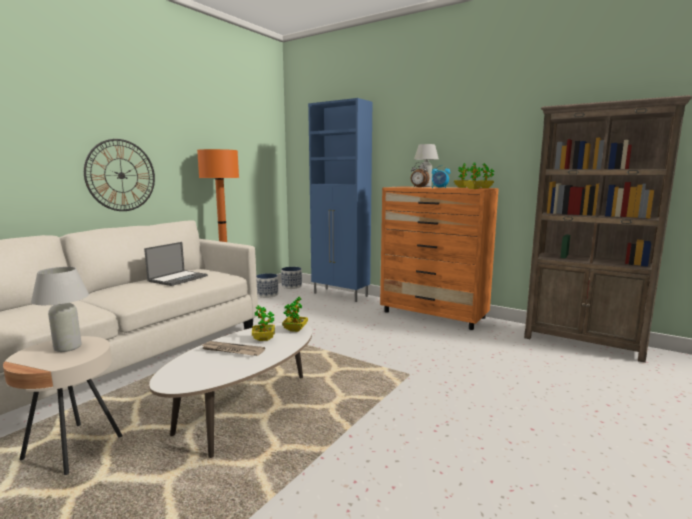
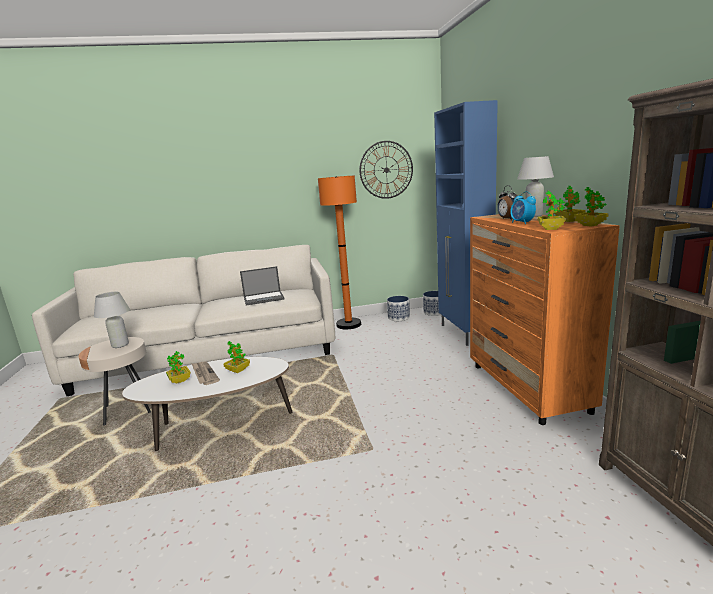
camera: 45 degrees right, 5 degrees up
wall clock [84,139,155,211] -> wall clock moved to [359,141,413,199]
potted plant [282,297,308,332] -> potted plant moved to [166,351,191,384]

